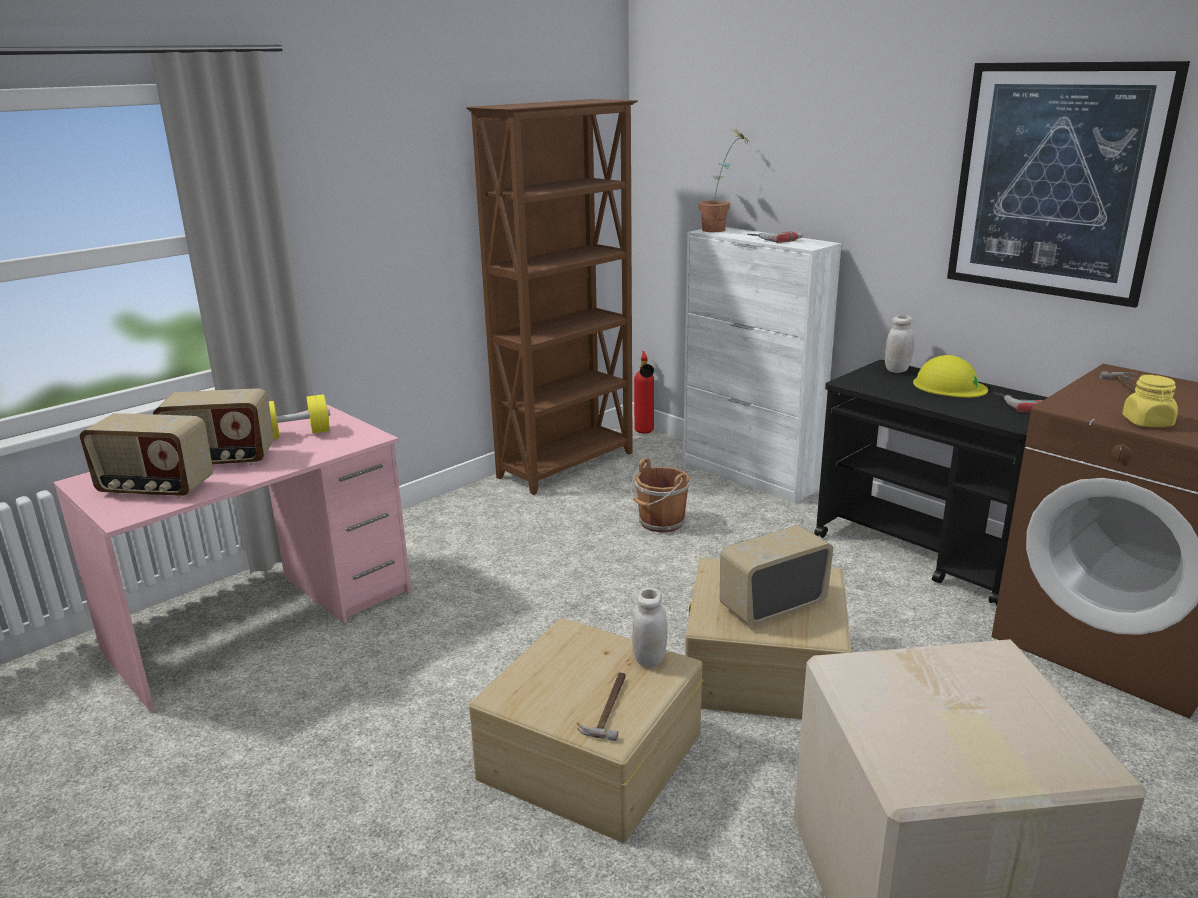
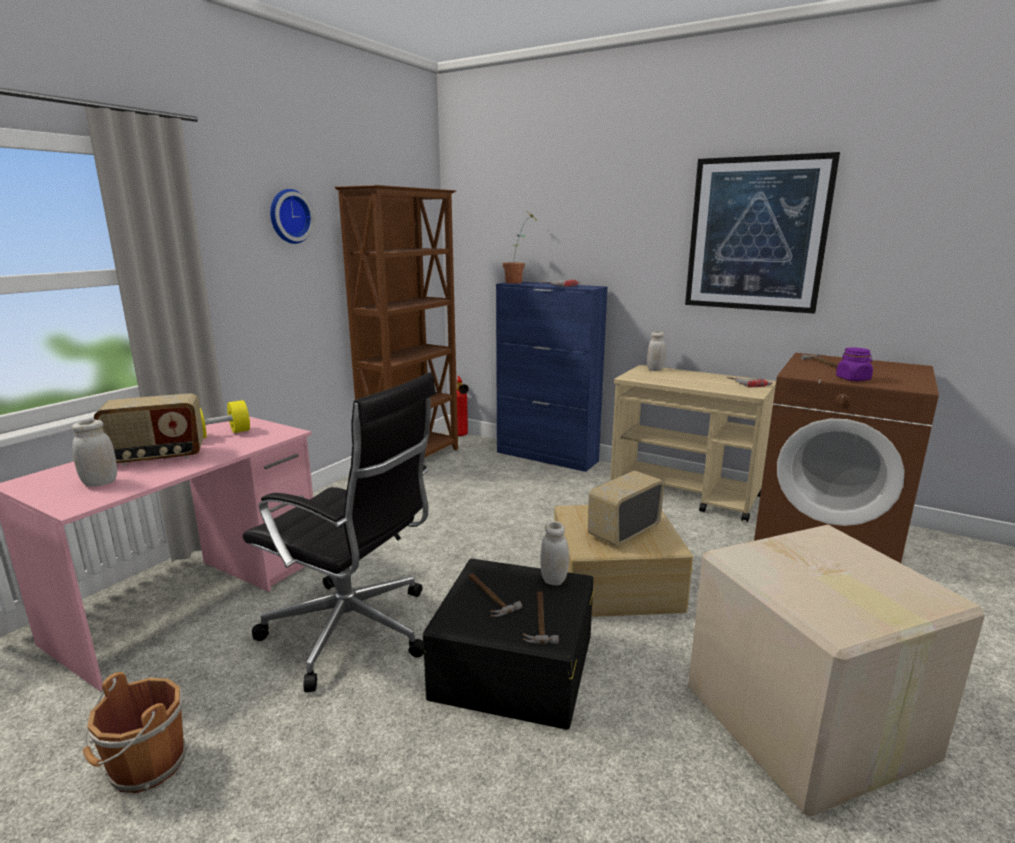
camera: 15 degrees left, 5 degrees down
radio [80,413,213,498] -> white jar [72,420,117,487]
beige storage box [469,618,703,843] -> black storage box [423,559,594,730]
brown bucket [630,458,691,533] -> brown bucket moved to [83,672,189,793]
white cabinet [683,227,842,503] -> blue cabinet [496,282,607,472]
black cart [814,360,1048,605] -> beige cart [610,365,776,522]
yellow hard hat [913,355,988,398] -> none
yellow jar [1122,375,1178,427] -> purple jar [836,348,873,381]
none -> black office chair [243,373,436,692]
none -> wall clock [270,189,314,244]
none -> hammer [469,573,522,617]

